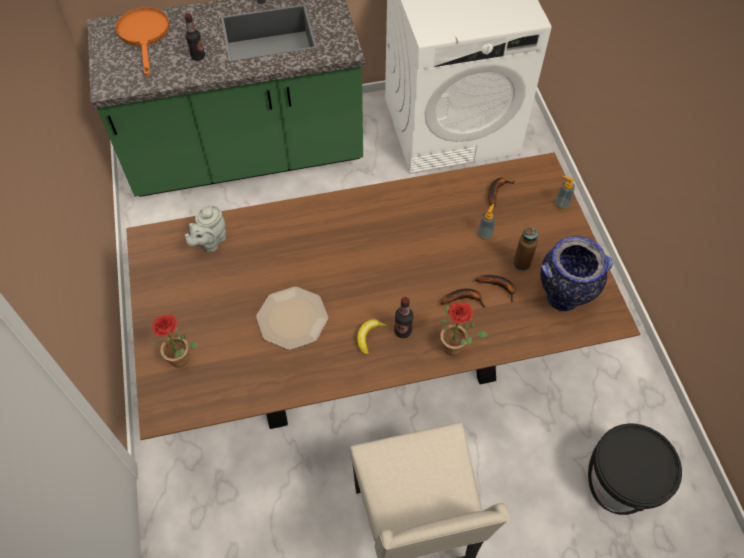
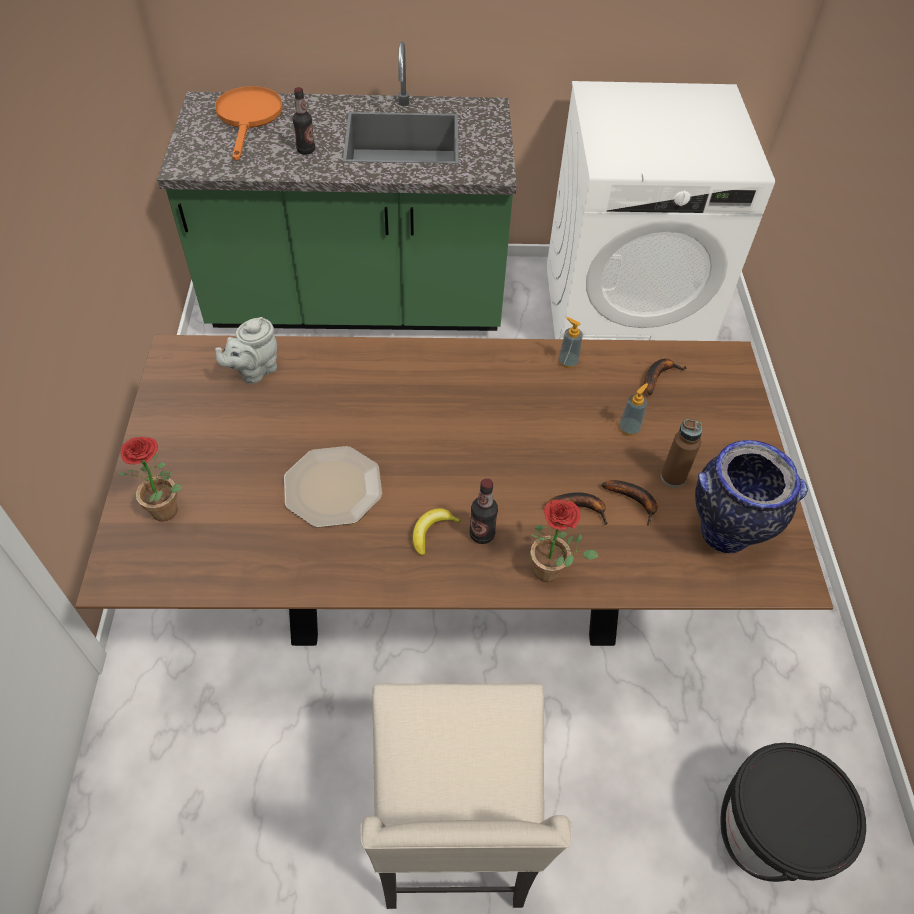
camera: 10 degrees right, 5 degrees down
soap dispenser [555,176,575,209] -> soap dispenser moved to [559,317,583,368]

